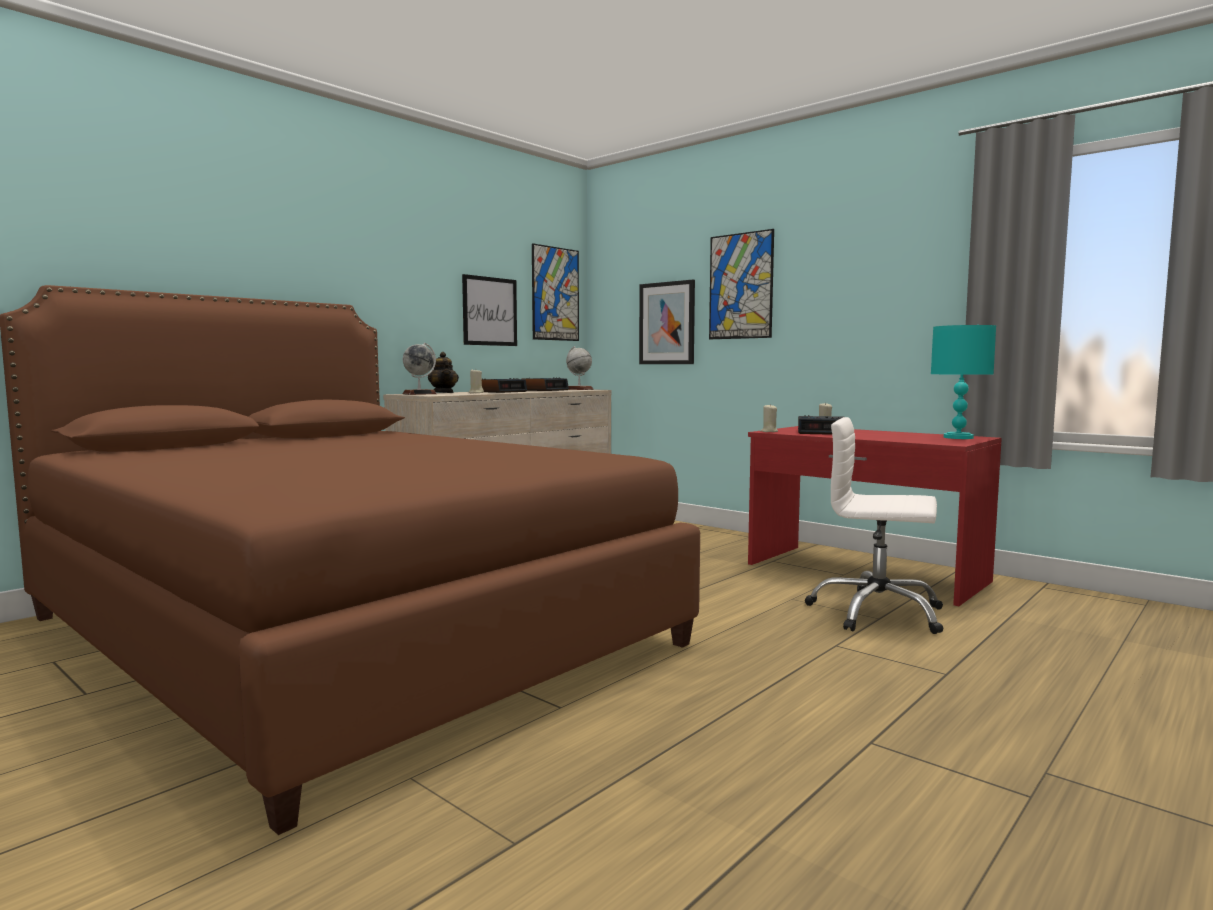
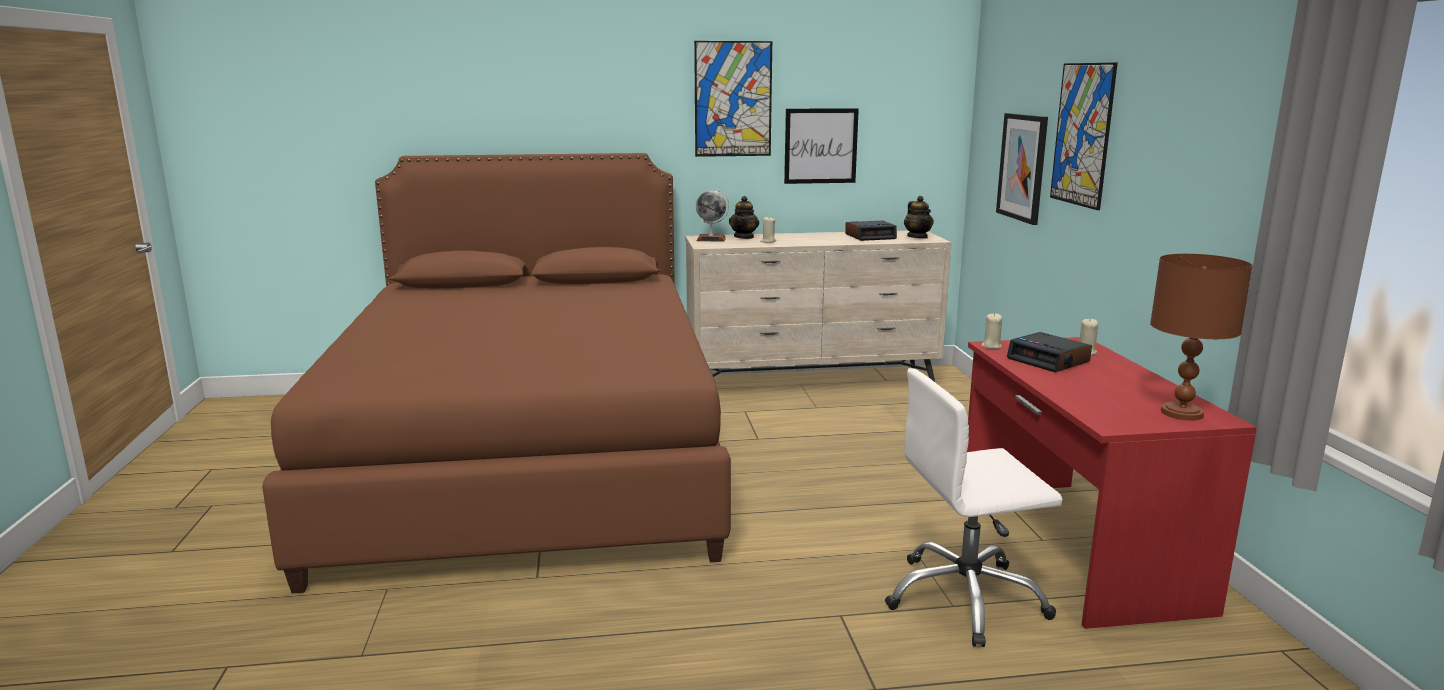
camera: 40 degrees right, 10 degrees up
alarm clock [482,378,527,393] -> none
picture [532,243,579,341] -> picture moved to [694,41,772,157]
globe [566,346,594,390] -> teapot [904,196,934,239]
white office chair [805,417,943,634] -> white office chair turned 75 degrees counterclockwise [885,368,1063,647]
turquoise table lamp [931,325,996,439] -> brown table lamp [1150,254,1253,420]

